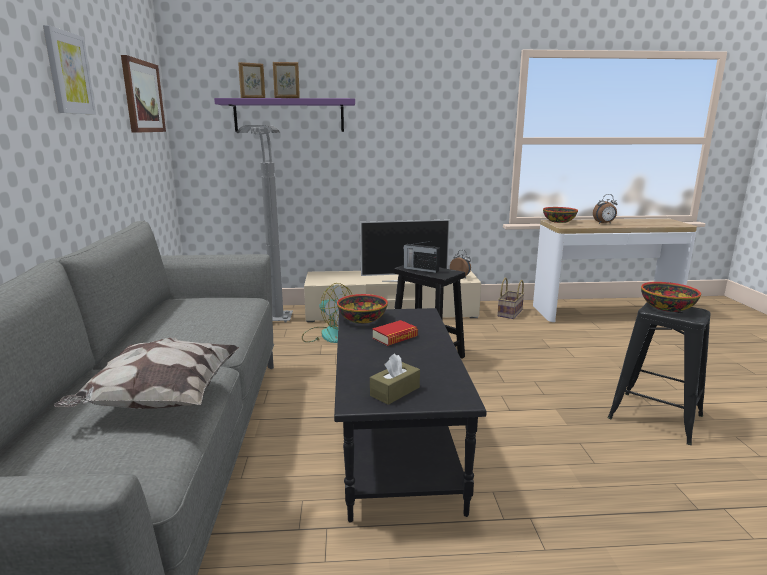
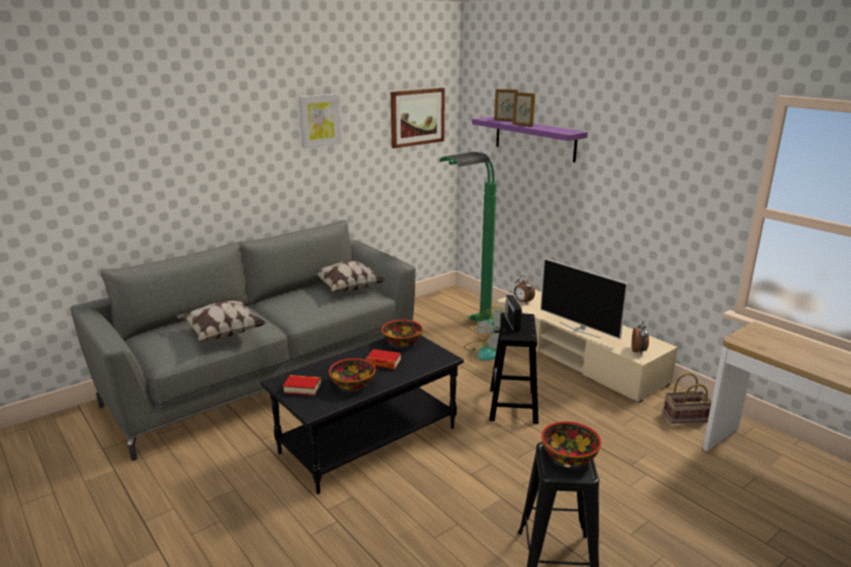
camera: 55 degrees right, 5 degrees up
grey floor lamp [237,125,293,322] -> green floor lamp [439,152,497,323]
brown tissue box [370,354,420,405] -> book [283,375,321,396]
bowl [543,207,578,223] -> bowl moved to [329,358,375,390]
alarm clock [593,194,617,224] -> alarm clock moved to [514,276,535,304]
none -> pillow [314,261,386,292]

